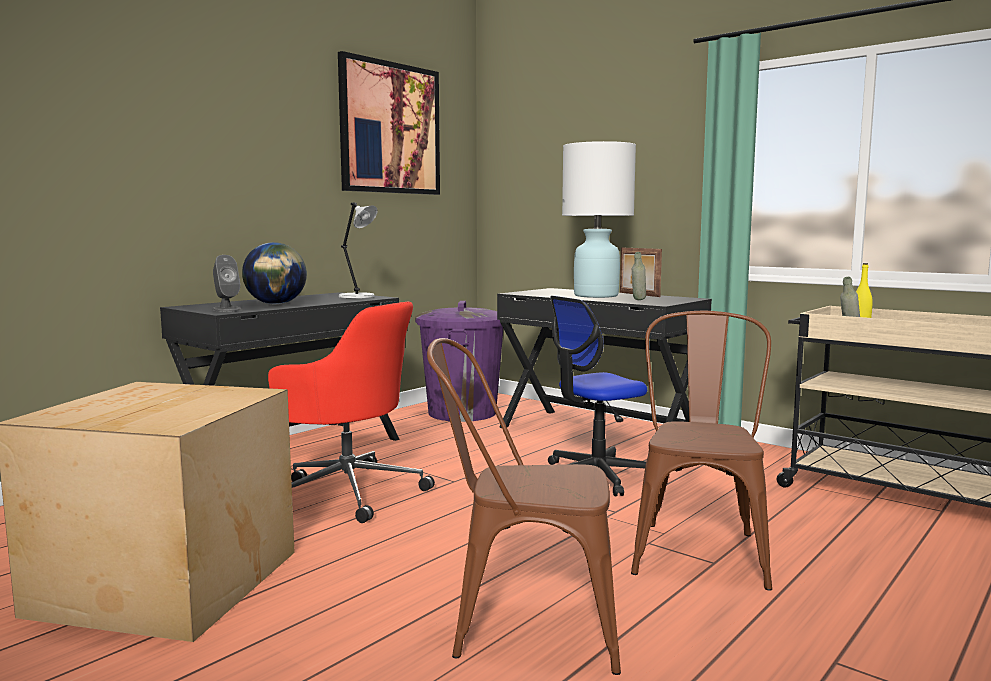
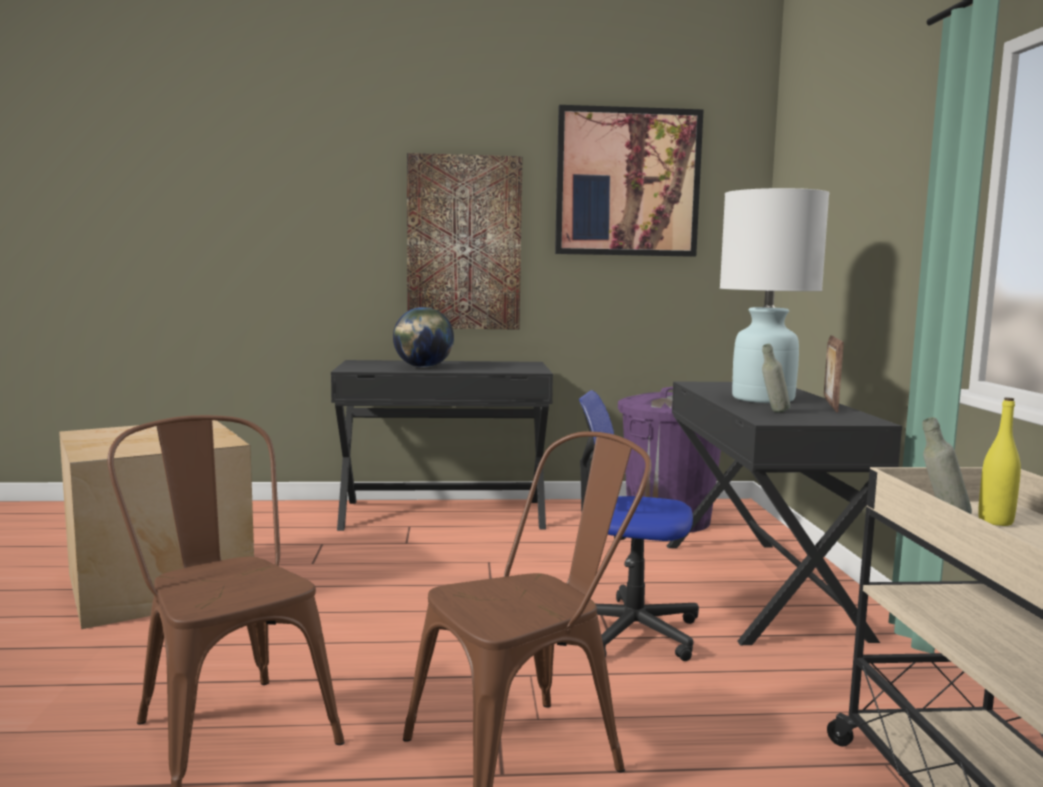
camera: 45 degrees right, 0 degrees up
grey speaker [213,255,241,312] -> none
red office chair [268,302,435,523] -> none
grey table lamp [339,202,378,299] -> none
none -> picture [407,153,522,330]

